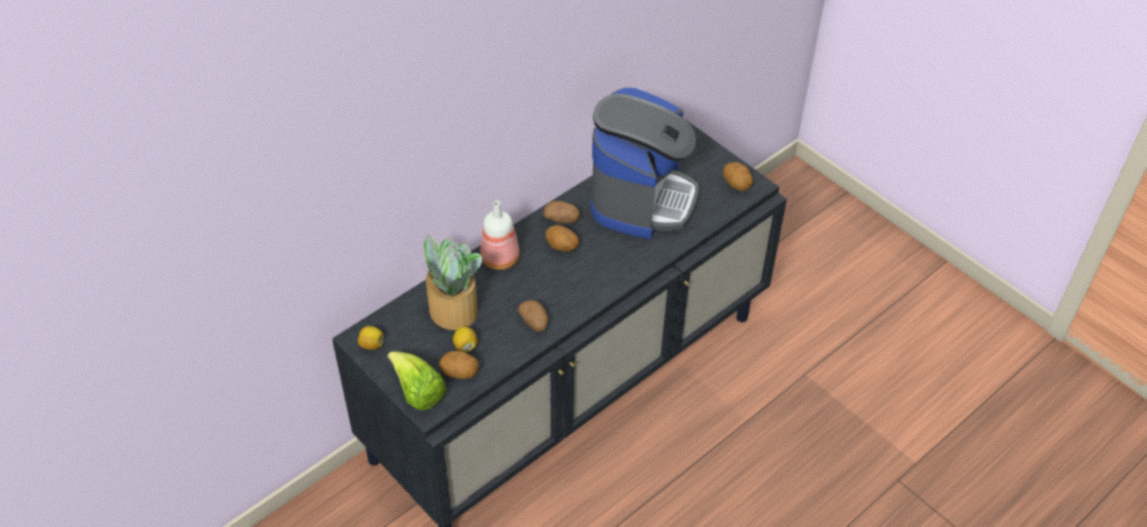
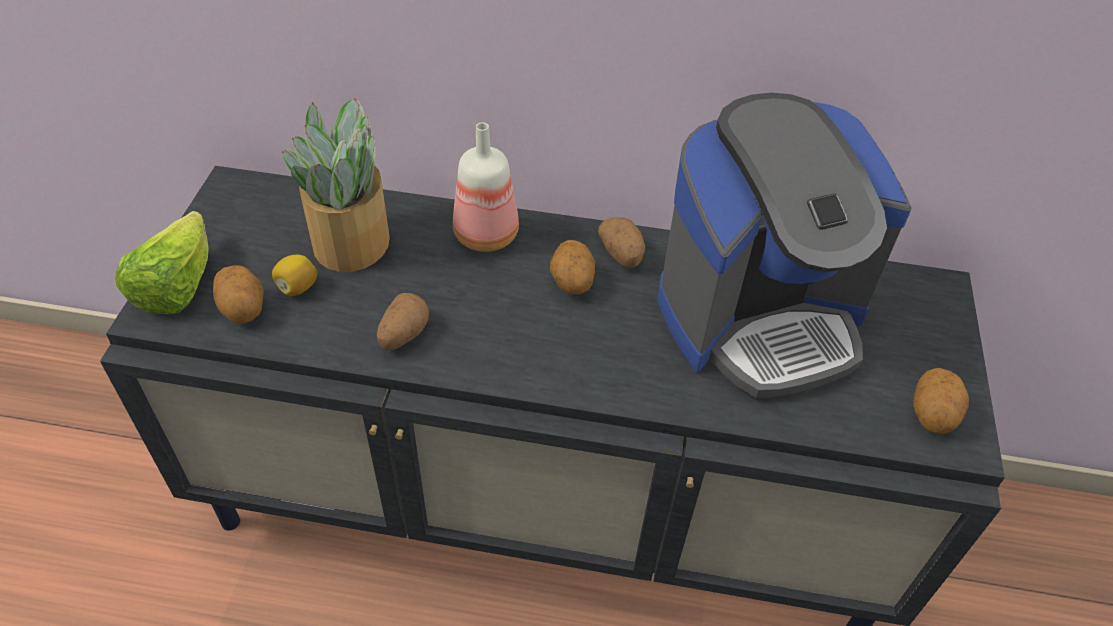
camera: 50 degrees right, 0 degrees up
lemon [358,326,384,350] -> none

